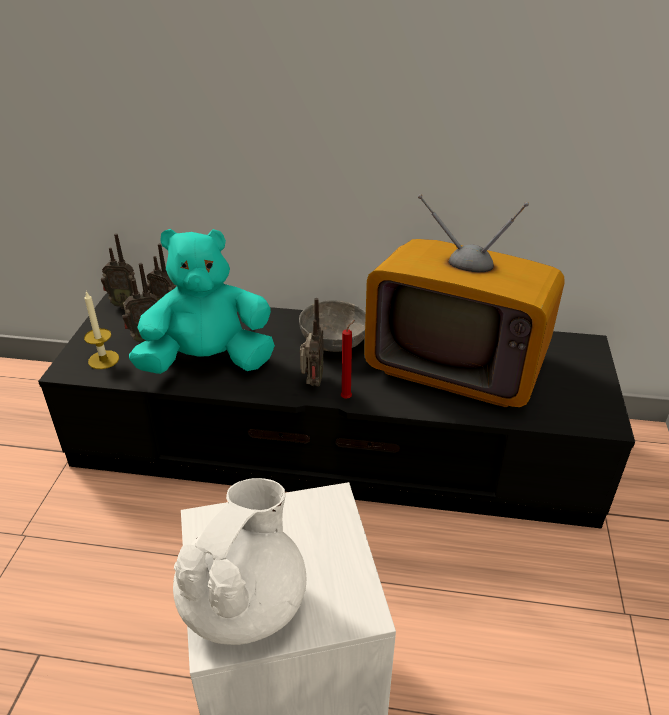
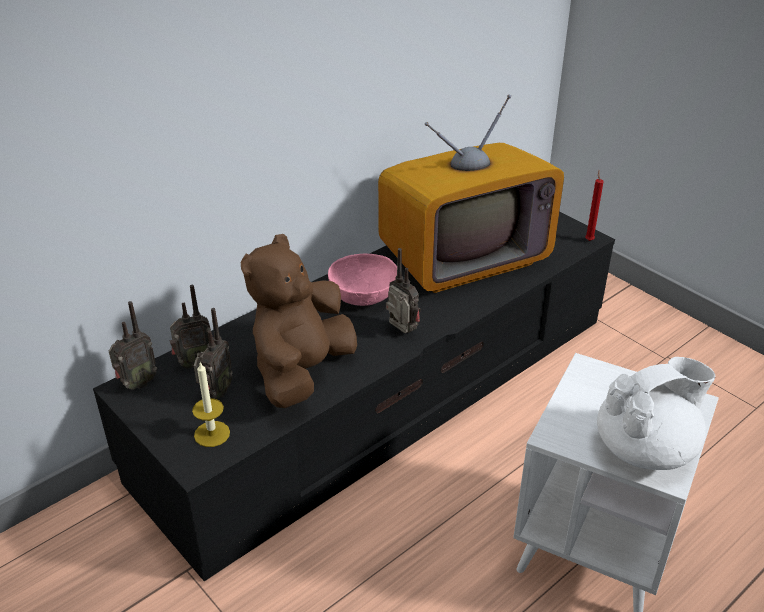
camera: 50 degrees left, 0 degrees up
turquoise plush toy [129,229,275,374] -> brown plush toy [241,234,357,408]
white teapot [173,478,306,645] -> white teapot turned 90 degrees clockwise [597,357,715,470]
grey bowl [299,300,366,352] -> pink bowl [328,254,397,306]
red candle [341,320,355,399] -> red candle moved to [585,170,604,241]

